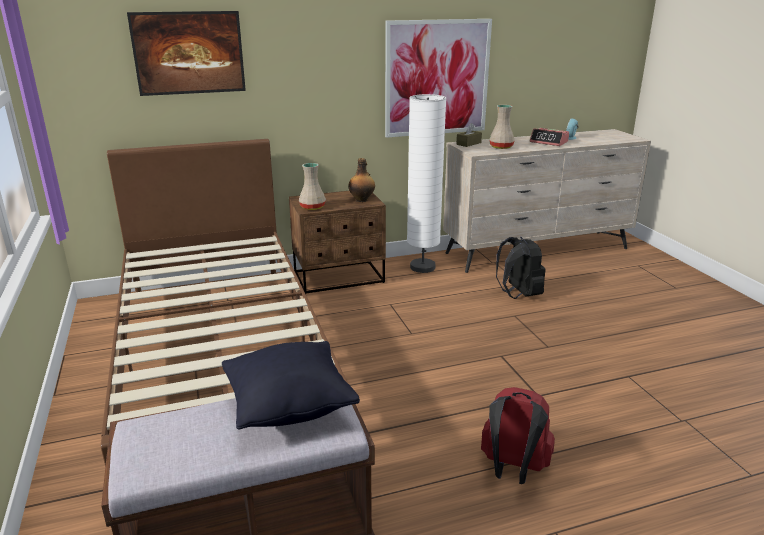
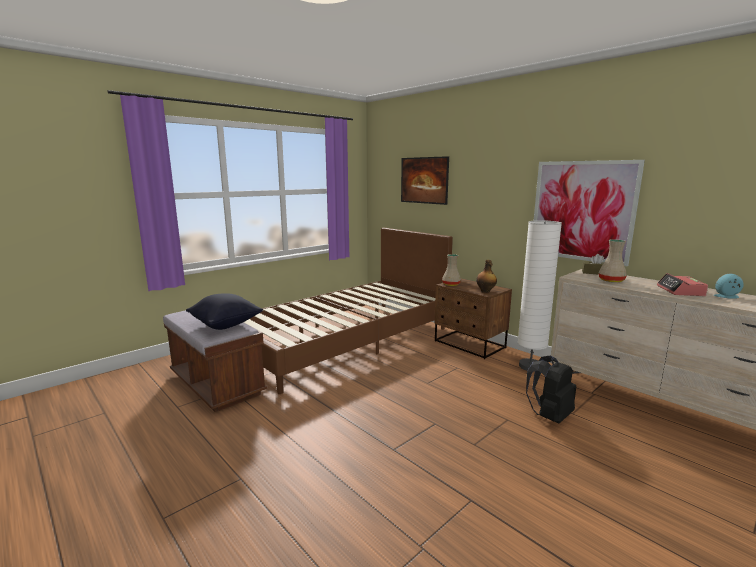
camera: 65 degrees right, 10 degrees down
red backpack [481,387,555,484] -> none

